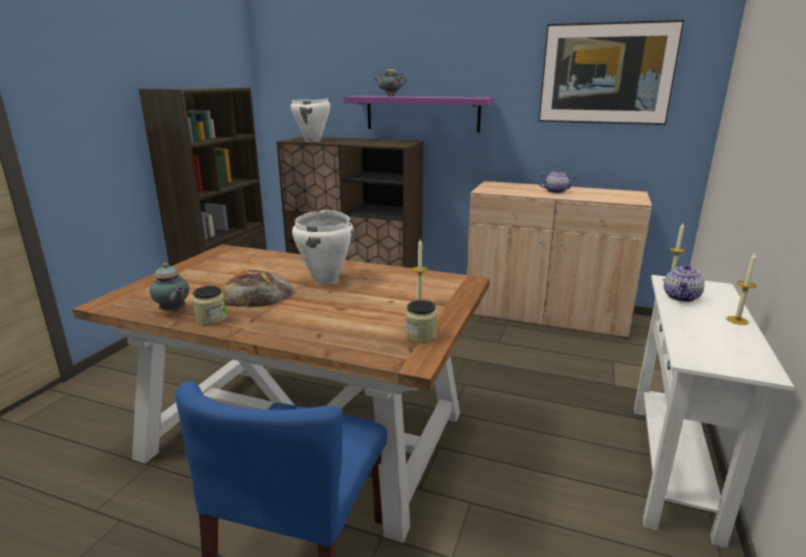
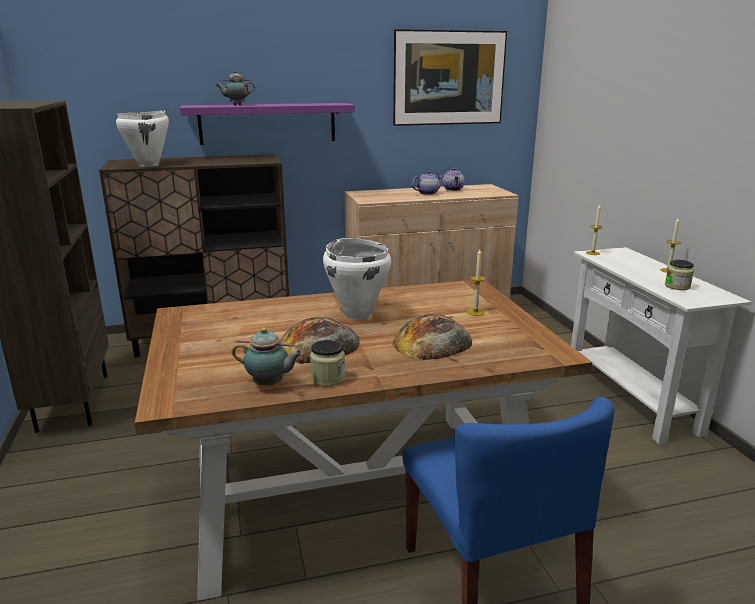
camera: 35 degrees left, 0 degrees up
jar [405,300,437,343] -> jar moved to [665,260,694,290]
teapot [664,264,705,302] -> teapot moved to [442,168,465,191]
none -> bread [392,314,472,360]

